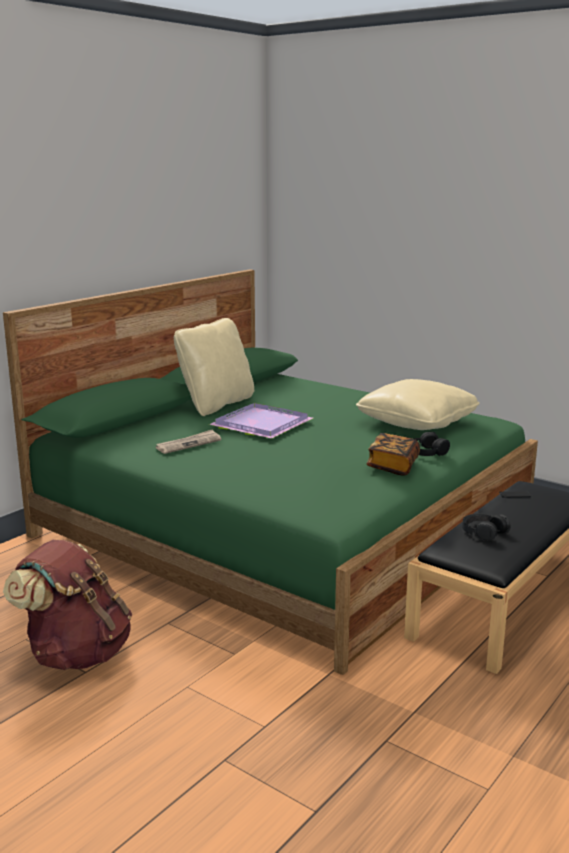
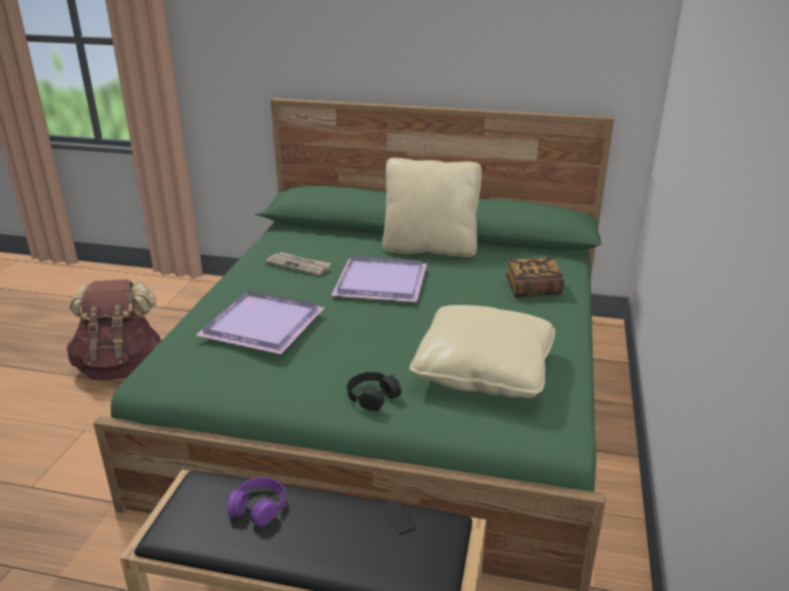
camera: 65 degrees right, 10 degrees up
book [366,433,420,475] -> book moved to [506,258,564,297]
black headphones [462,513,510,541] -> purple headphones [228,477,285,527]
none -> purple tray [196,290,324,354]

